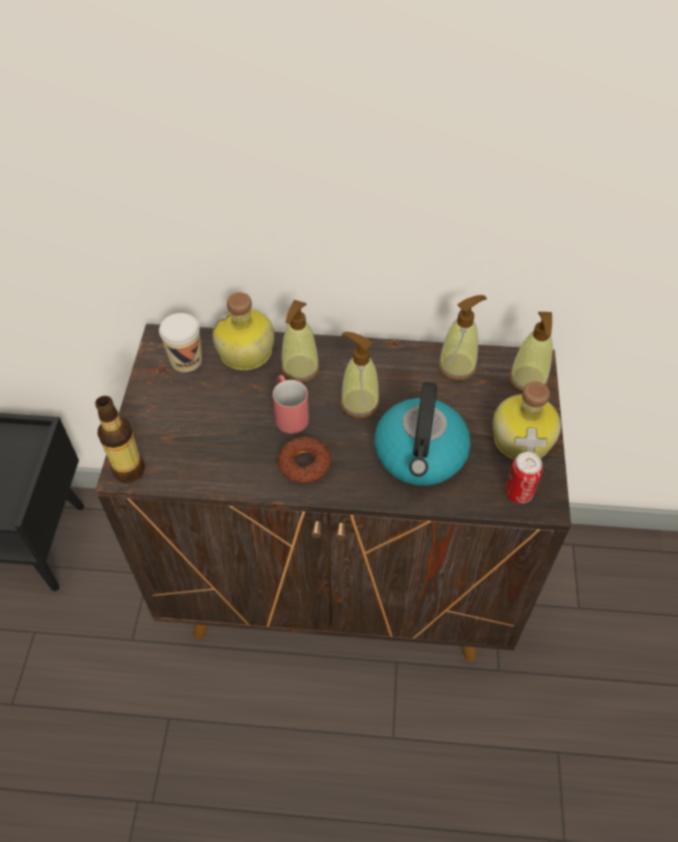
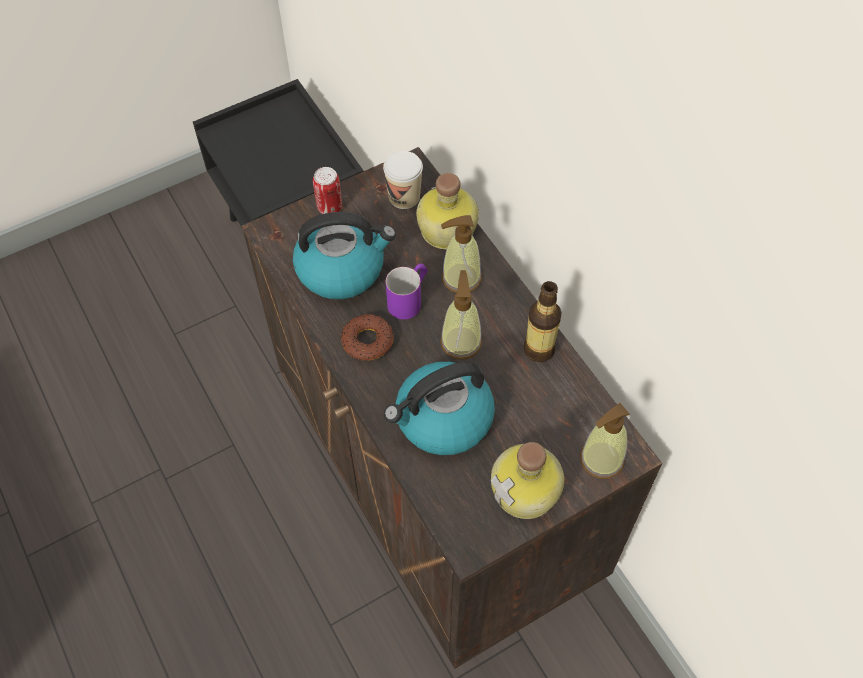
camera: 55 degrees right, 5 degrees up
bottle [95,396,145,483] -> bottle moved to [524,281,562,363]
red mug [273,375,309,433] -> purple mug [386,263,428,319]
soap dispenser [438,295,487,381] -> none
can [505,452,543,504] -> can moved to [313,167,342,214]
none -> kettle [293,212,396,299]

